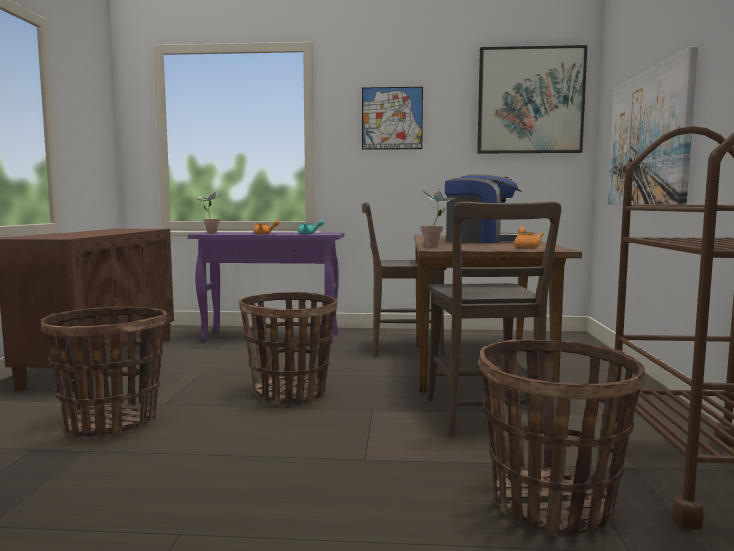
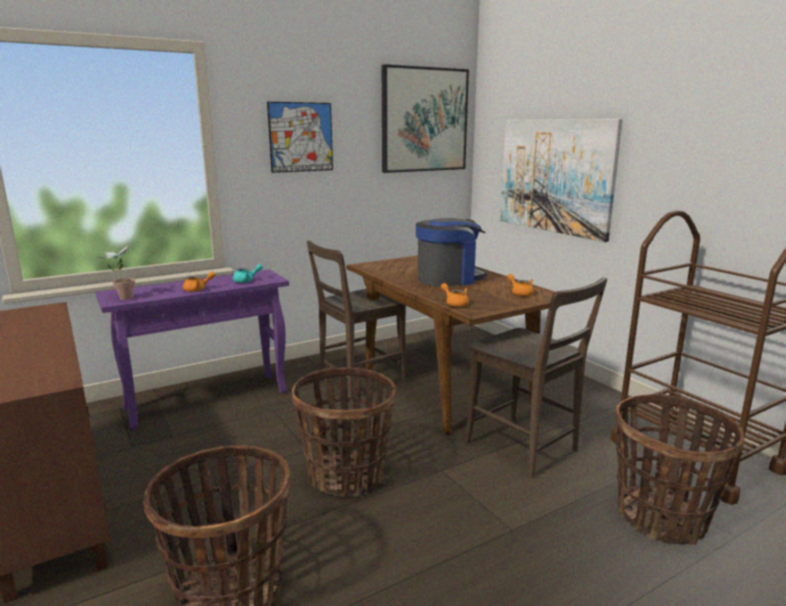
camera: 35 degrees left, 10 degrees up
potted plant [420,188,457,247] -> orange teapot [441,283,469,307]

